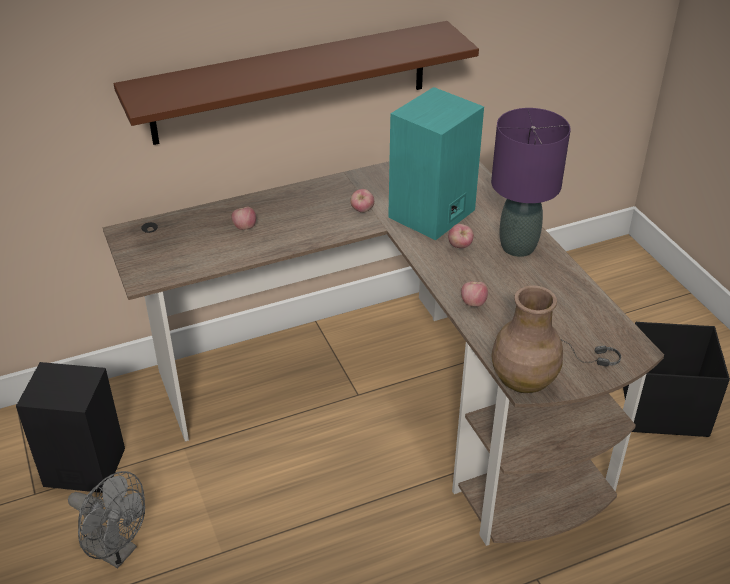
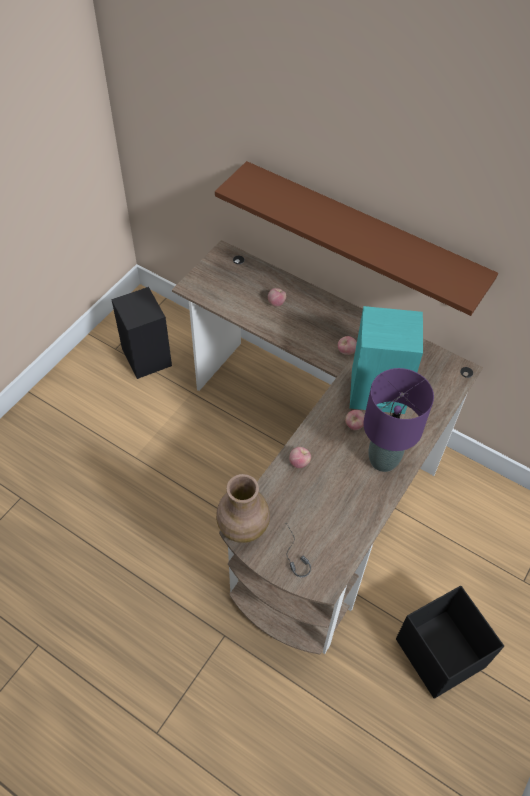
camera: 55 degrees right, 15 degrees up
grey fan [68,471,145,568] -> none

